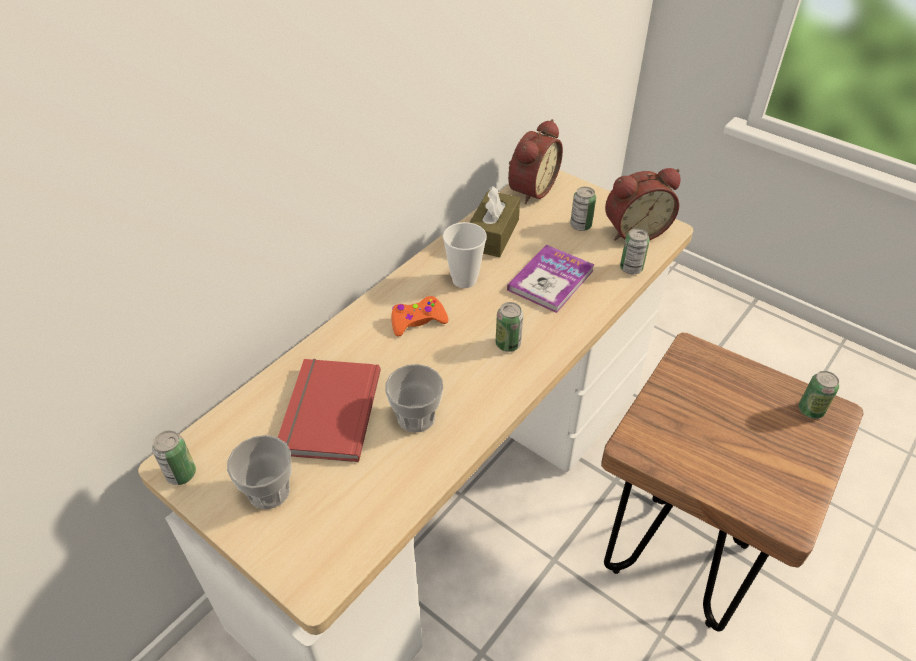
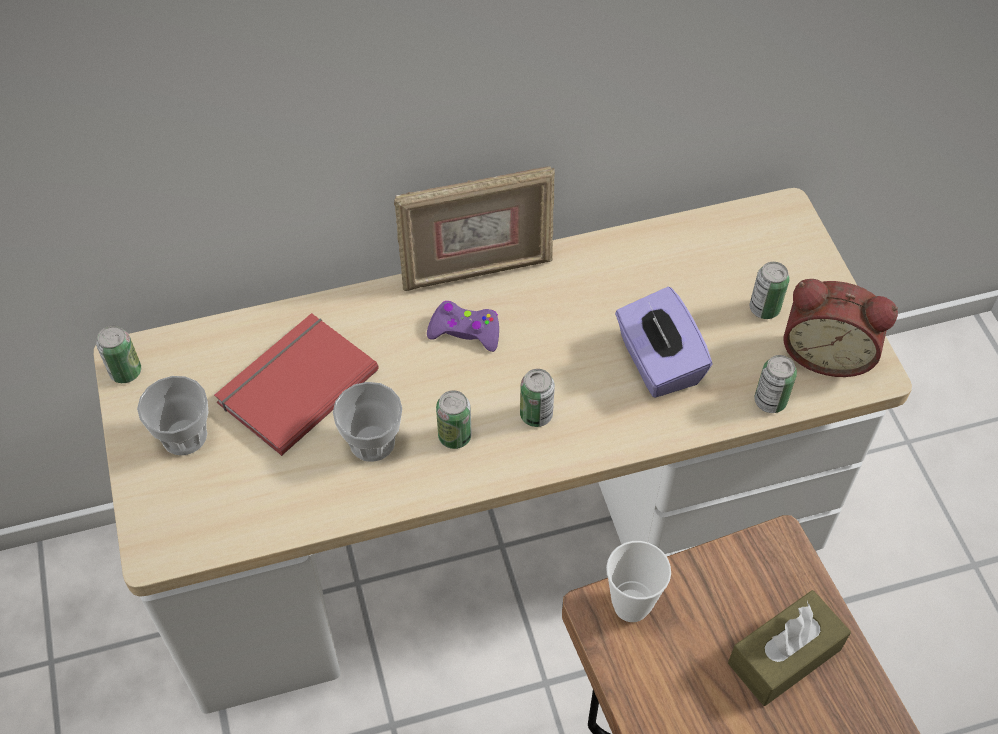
camera: 35 degrees right, 10 degrees up
orange game controller [391,296,448,336] -> purple game controller [427,301,499,352]
cup [443,222,487,288] -> cup moved to [606,541,671,622]
brown tissue box [469,186,520,257] -> brown tissue box moved to [728,590,851,706]
book [507,245,594,313] -> purple tissue box [615,287,712,398]
alarm clock [508,119,563,204] -> none
can [799,371,839,419] -> can moved to [436,390,472,449]
none -> picture frame [394,167,555,291]

